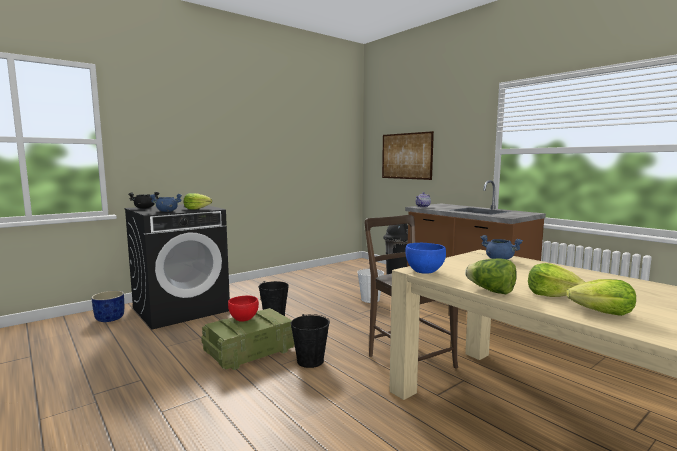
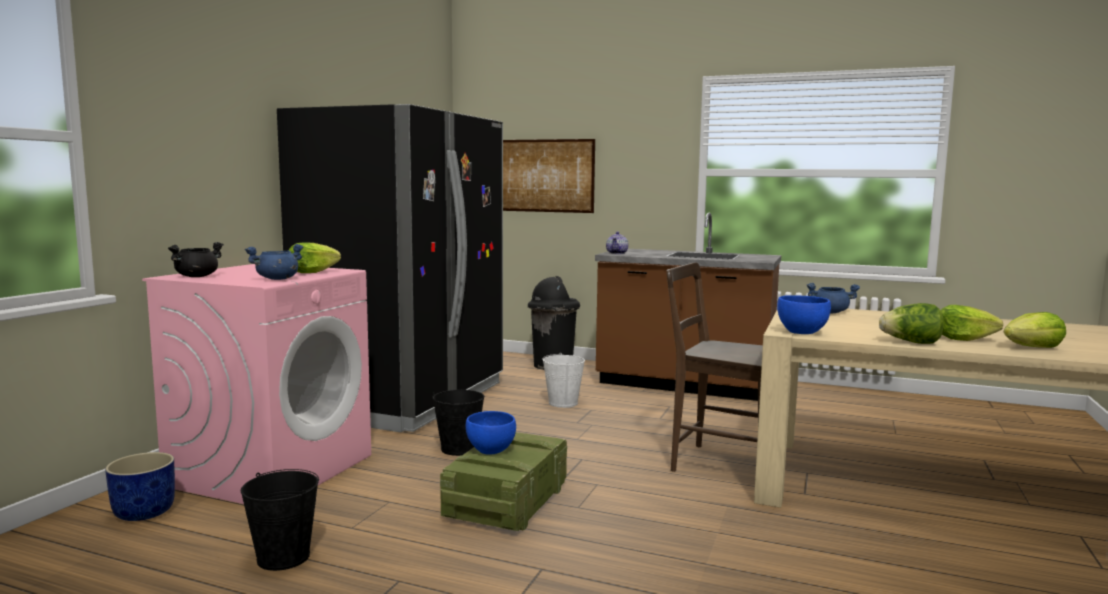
camera: 30 degrees left, 0 degrees up
black washing machine [124,204,230,330] -> pink washing machine [142,264,371,504]
red bowl [228,296,259,322] -> blue bowl [466,411,516,455]
black bucket [291,314,330,368] -> black bucket moved to [241,469,319,571]
none -> black fridge [277,104,503,432]

